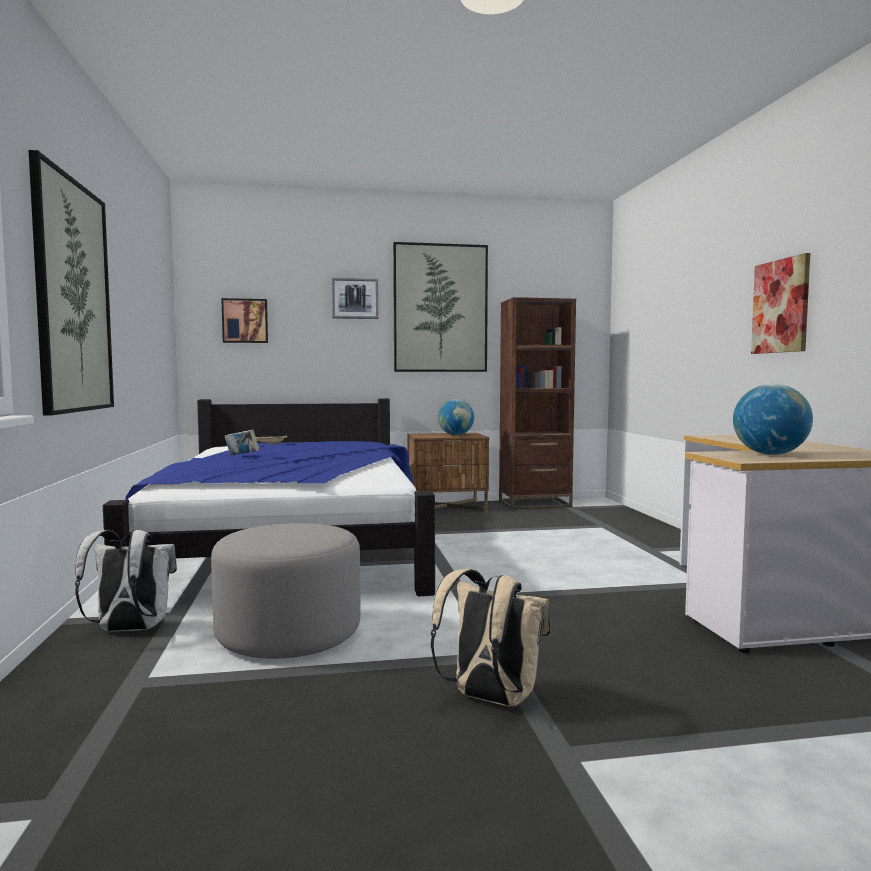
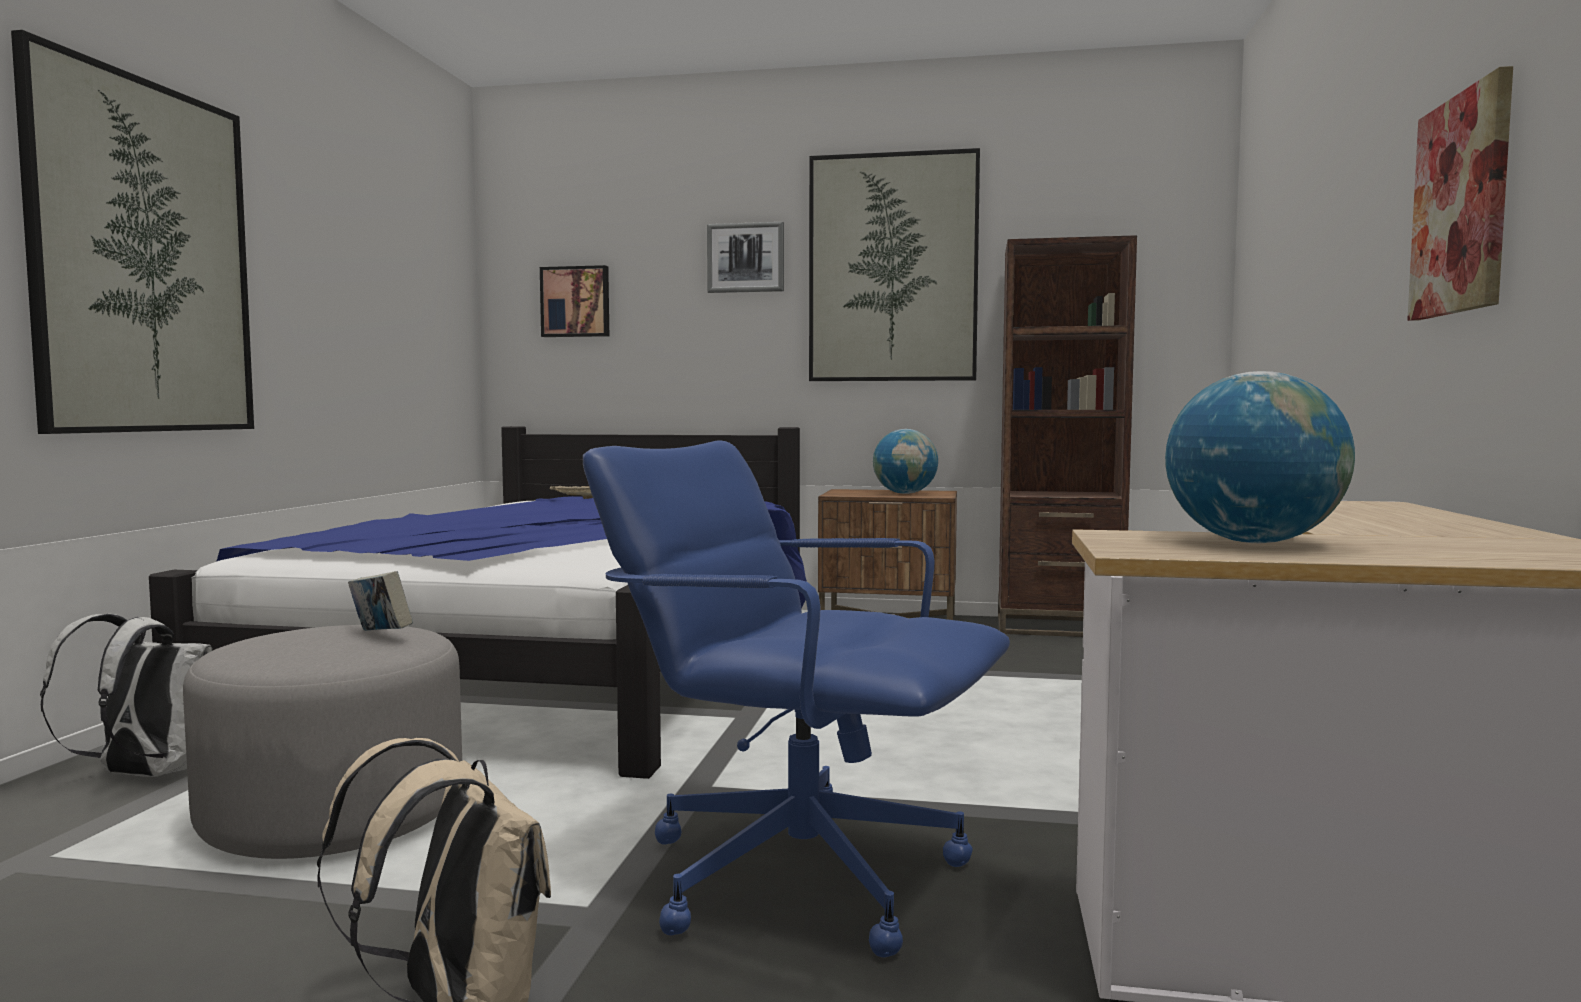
camera: 20 degrees right, 0 degrees up
book [225,430,259,455] -> book moved to [348,571,413,631]
none -> blue office chair [583,441,1010,957]

